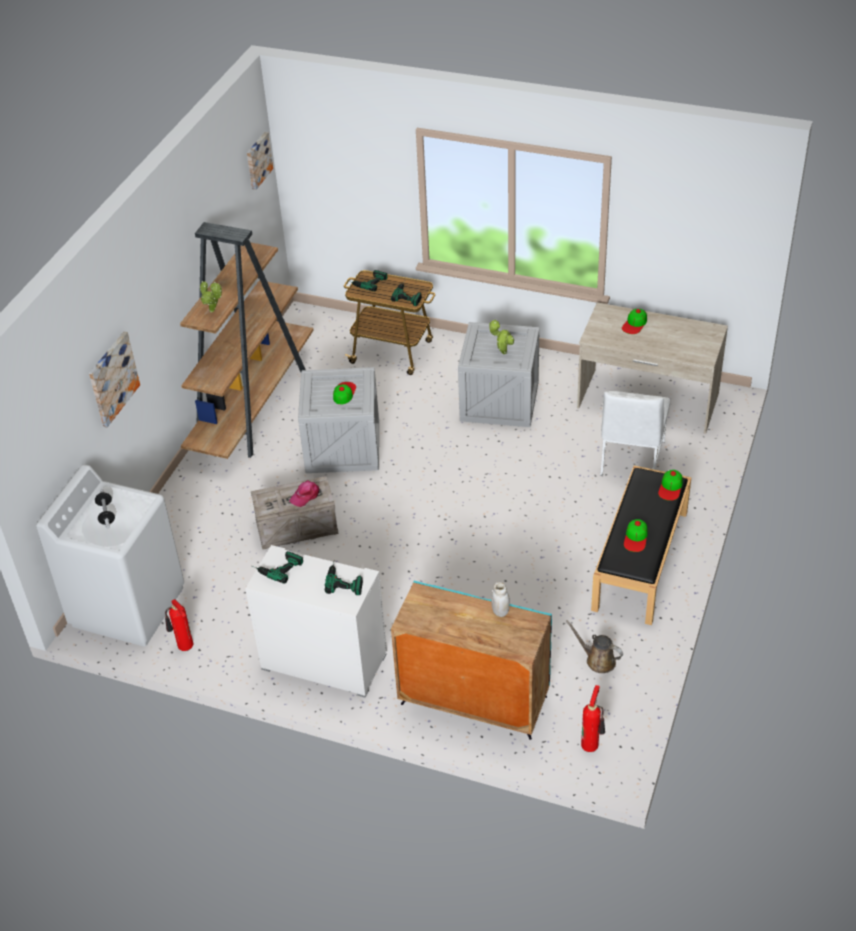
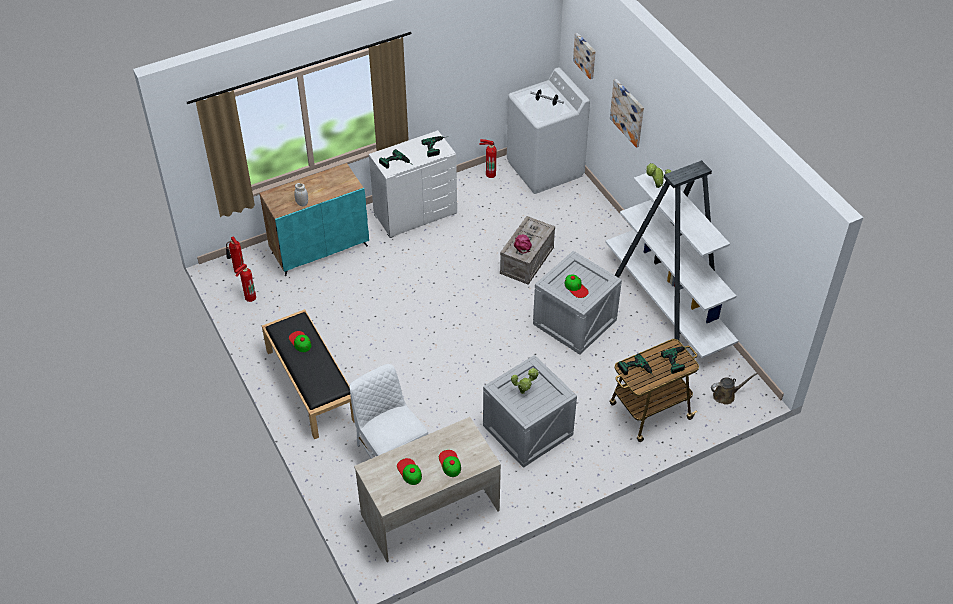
camera: 130 degrees right, 5 degrees up
brown bookcase [180,222,314,459] -> white bookcase [605,160,738,358]
picture [247,132,273,190] -> picture moved to [573,33,596,79]
brown watering can [566,621,623,673] -> brown watering can moved to [711,373,757,405]
cap [658,470,683,501] -> cap moved to [397,458,422,485]
none -> fire extinguisher [235,264,256,302]

